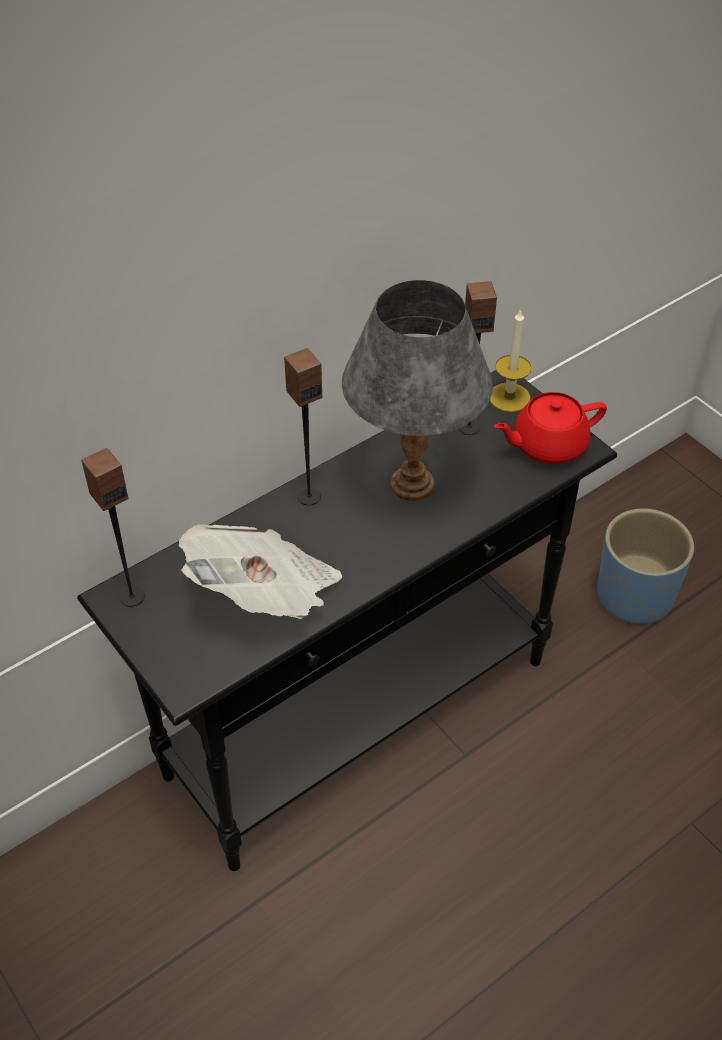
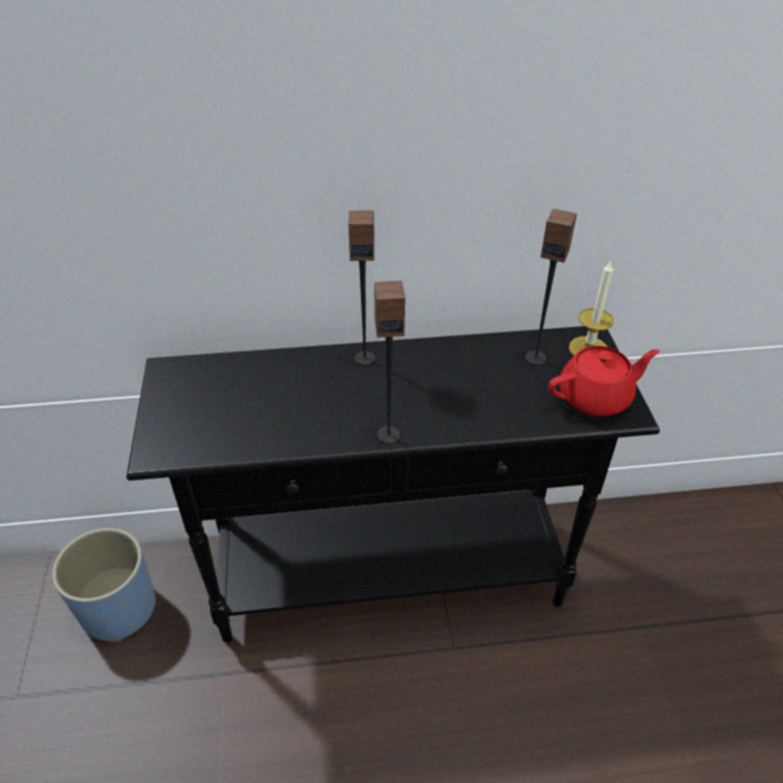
camera: 30 degrees right, 5 degrees down
speaker [81,448,145,607] -> speaker moved to [374,280,405,444]
newspaper [178,524,342,619] -> none
grey table lamp [342,280,493,501] -> none
red teapot [494,392,607,464] -> red teapot turned 150 degrees clockwise [549,346,660,416]
blue planter [597,508,694,624] -> blue planter moved to [52,528,156,642]

